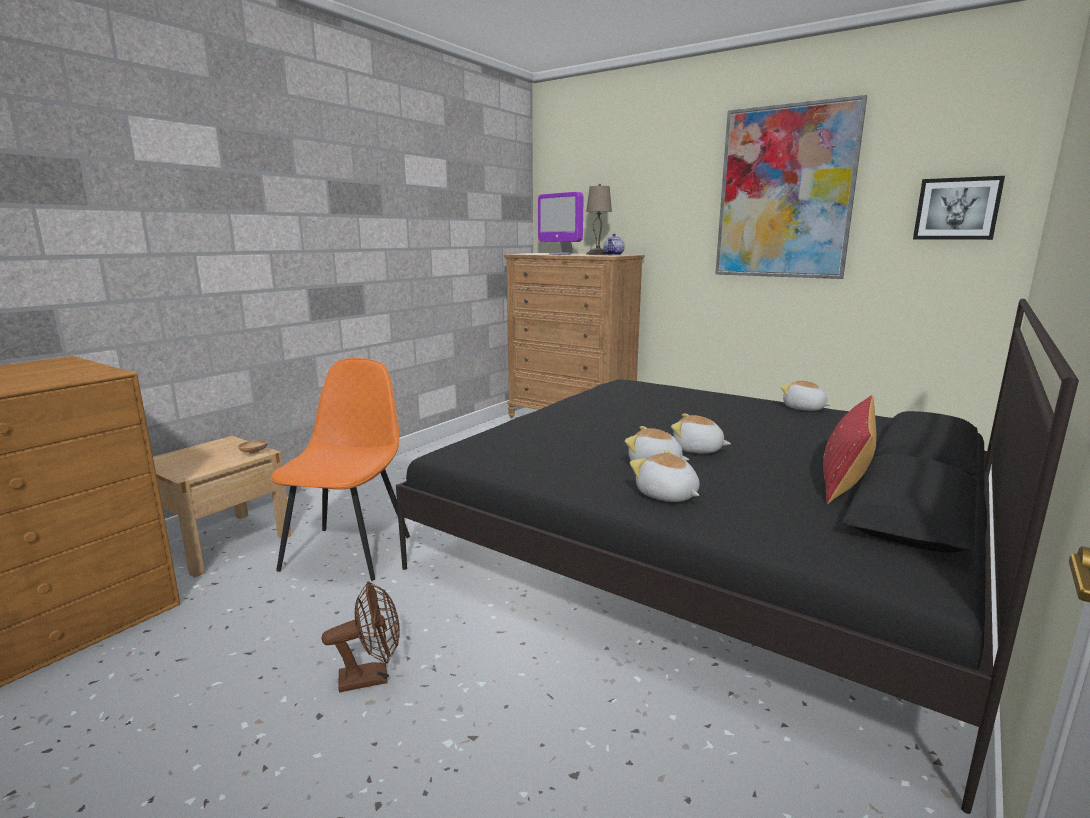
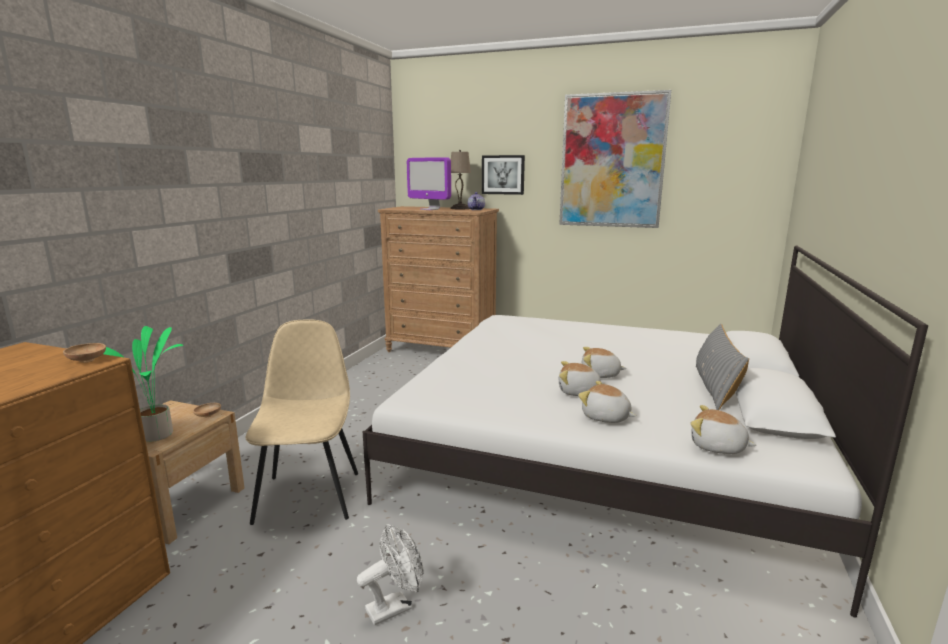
camera: 15 degrees left, 0 degrees up
orange chair [271,358,410,581] -> beige chair [246,320,358,525]
brown fan [322,581,400,692] -> white fan [357,524,424,626]
black bed [396,299,1079,814] -> white bed [363,245,928,618]
plush toy [781,380,831,411] -> plush toy moved to [691,405,757,454]
red pillow [823,395,876,504] -> grey pillow [696,324,749,410]
picture [913,176,1005,240] -> picture moved to [482,155,525,195]
none -> brown bowl [63,343,106,363]
none -> potted plant [103,326,184,442]

